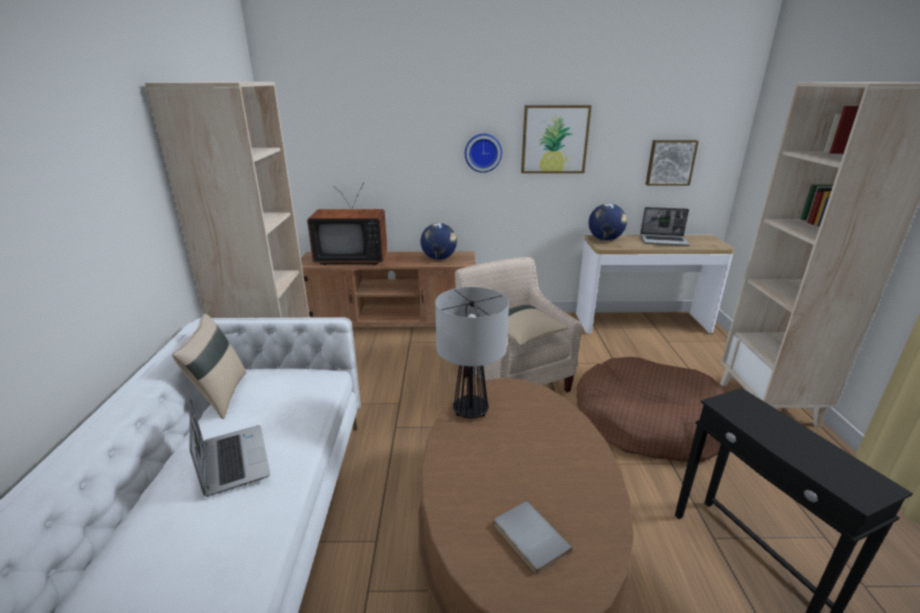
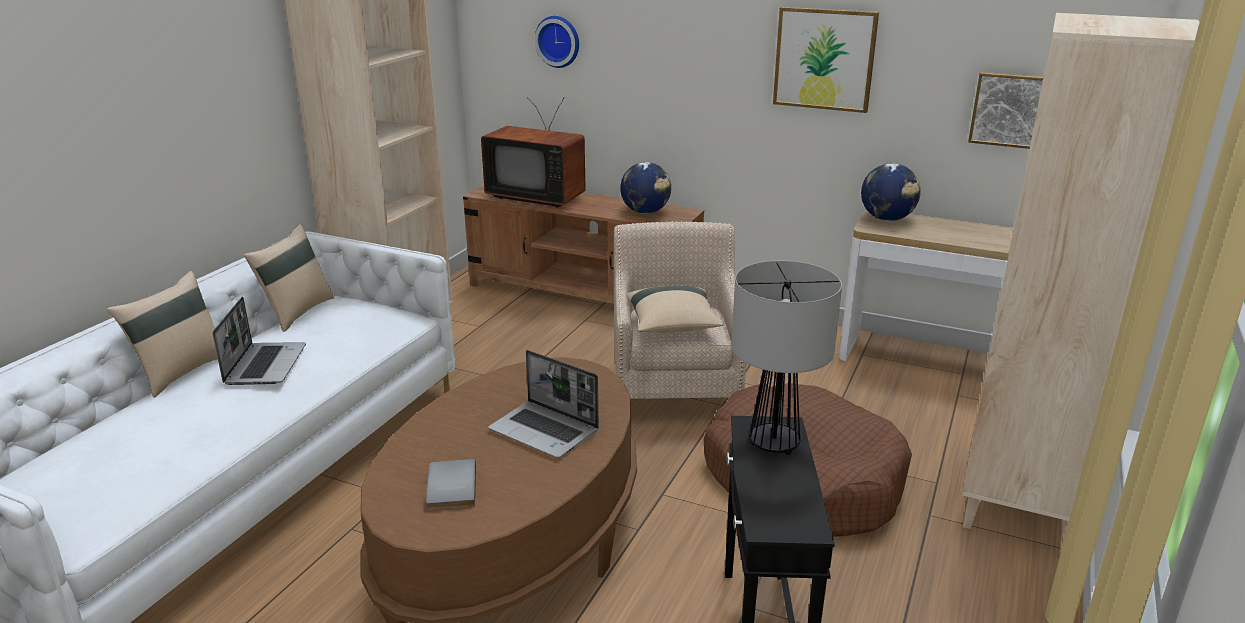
camera: 25 degrees right, 0 degrees up
table lamp [435,287,509,418] -> table lamp moved to [731,261,842,455]
wall clock [465,134,502,173] -> wall clock moved to [534,16,579,68]
laptop [640,207,690,246] -> laptop moved to [488,350,599,458]
none -> beige pillow [106,271,218,397]

